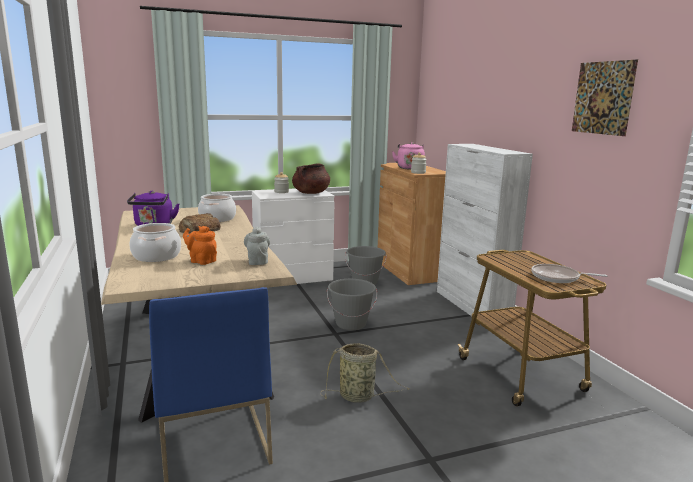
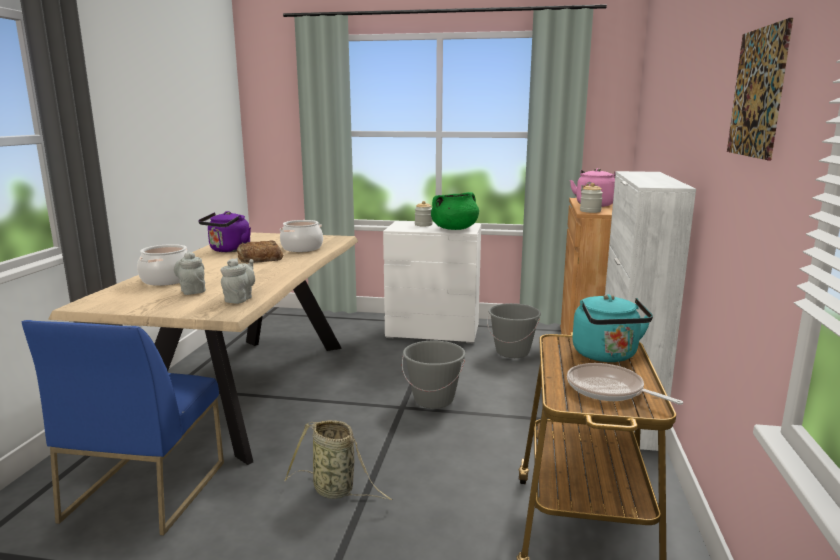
camera: 30 degrees right, 0 degrees up
orange teapot [183,226,217,265] -> grey teapot [174,251,206,295]
brown cooking pot [292,163,330,194] -> green cooking pot [431,192,479,230]
none -> turquoise kettle [572,294,653,362]

